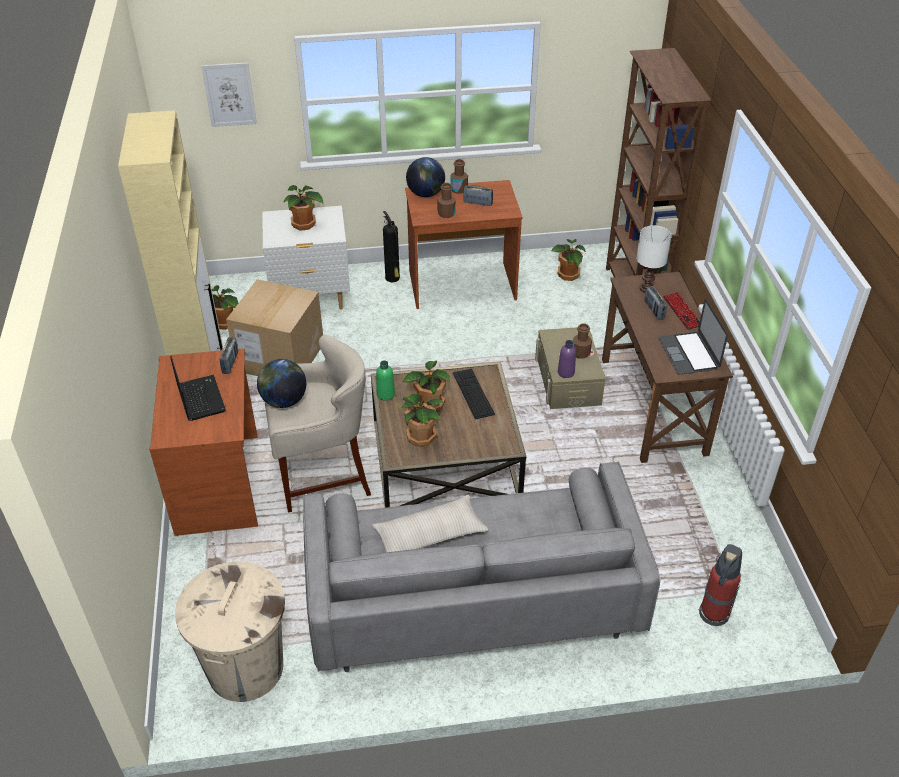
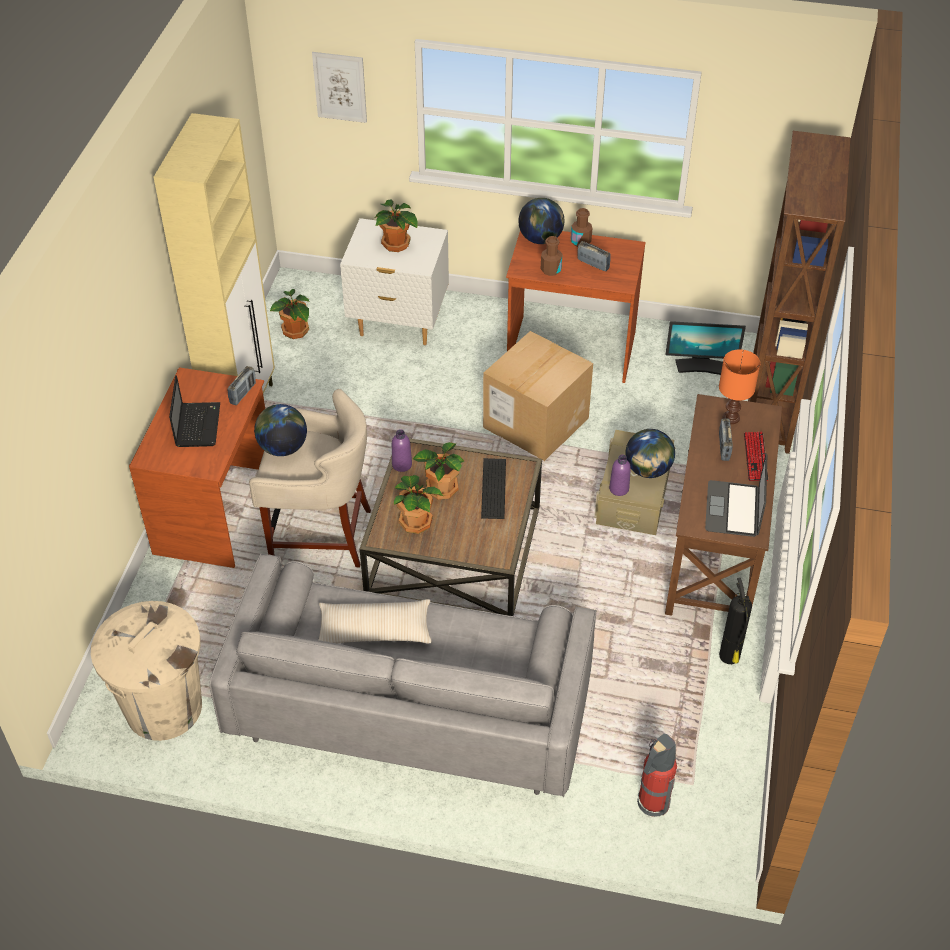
camera: 20 degrees right, 5 degrees up
cardboard box [226,279,323,376] -> cardboard box moved to [483,331,593,461]
green bottle [376,360,395,401] -> purple bottle [392,429,412,472]
fire extinguisher [383,211,400,282] -> fire extinguisher moved to [719,578,752,664]
potted plant [551,239,586,281] -> monitor [665,321,746,375]
brown bottle [573,324,592,359] -> globe [625,429,675,478]
white table lamp [636,225,672,293] -> orange table lamp [719,349,760,424]

